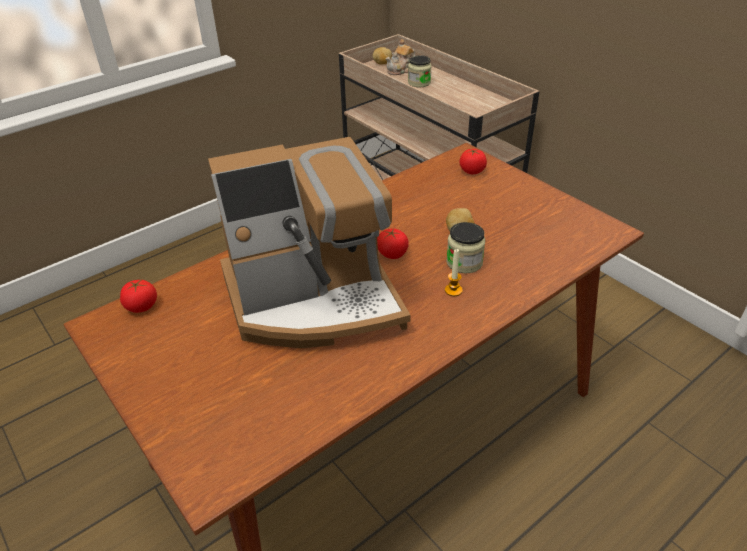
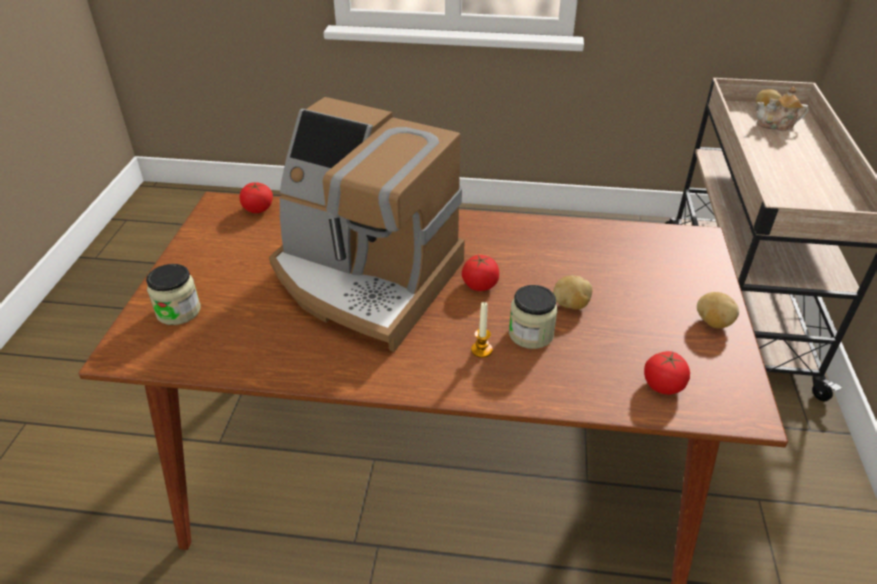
camera: 45 degrees right, 0 degrees up
jar [408,55,432,87] -> jar moved to [146,264,201,325]
tomato [460,149,487,174] -> tomato moved to [644,351,690,395]
none -> potato [697,292,739,329]

